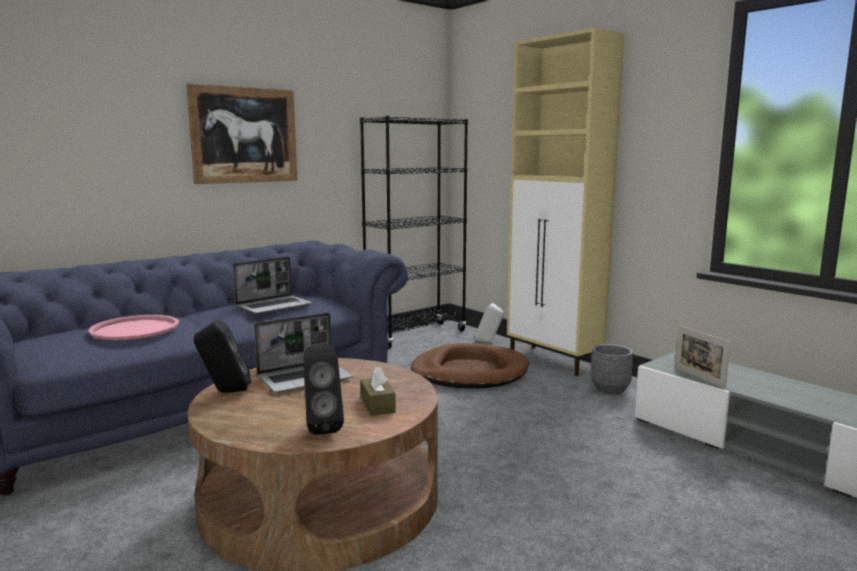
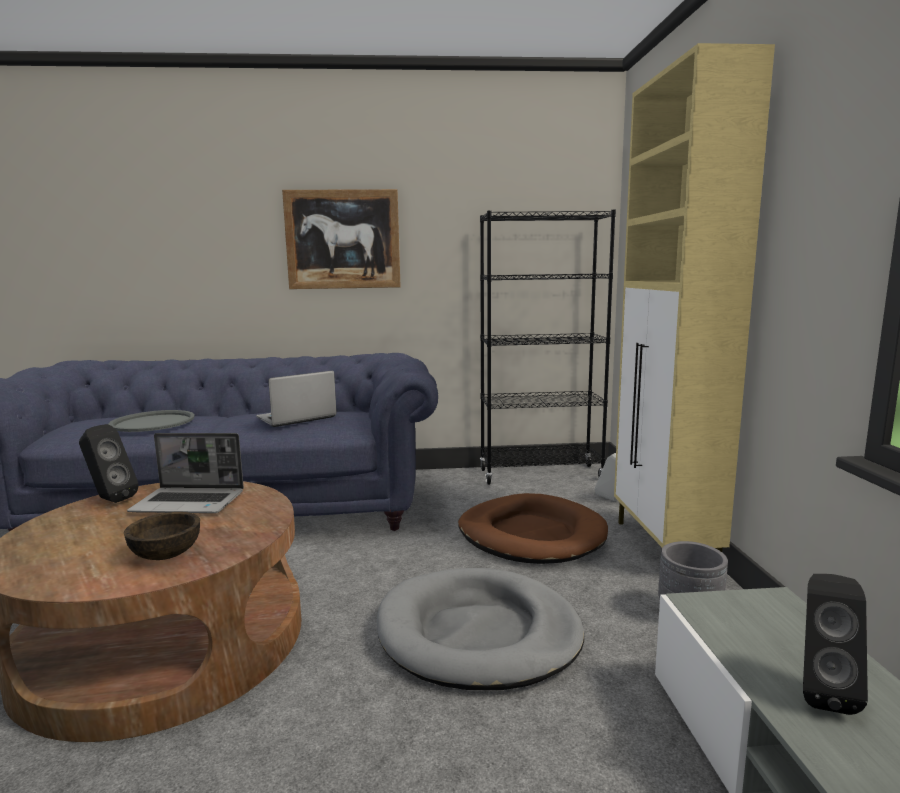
camera: 35 degrees right, 0 degrees up
pink tray [89,315,179,340] -> grey tray [108,410,195,432]
laptop [233,257,313,315] -> laptop turned 150 degrees clockwise [256,371,337,427]
black speaker [304,345,344,435] -> black speaker moved to [803,574,868,715]
brown tissue box [360,367,396,416] -> brown bowl [124,512,200,560]
picture frame [675,325,731,388] -> none
none -> grey dog bed [377,568,584,690]

